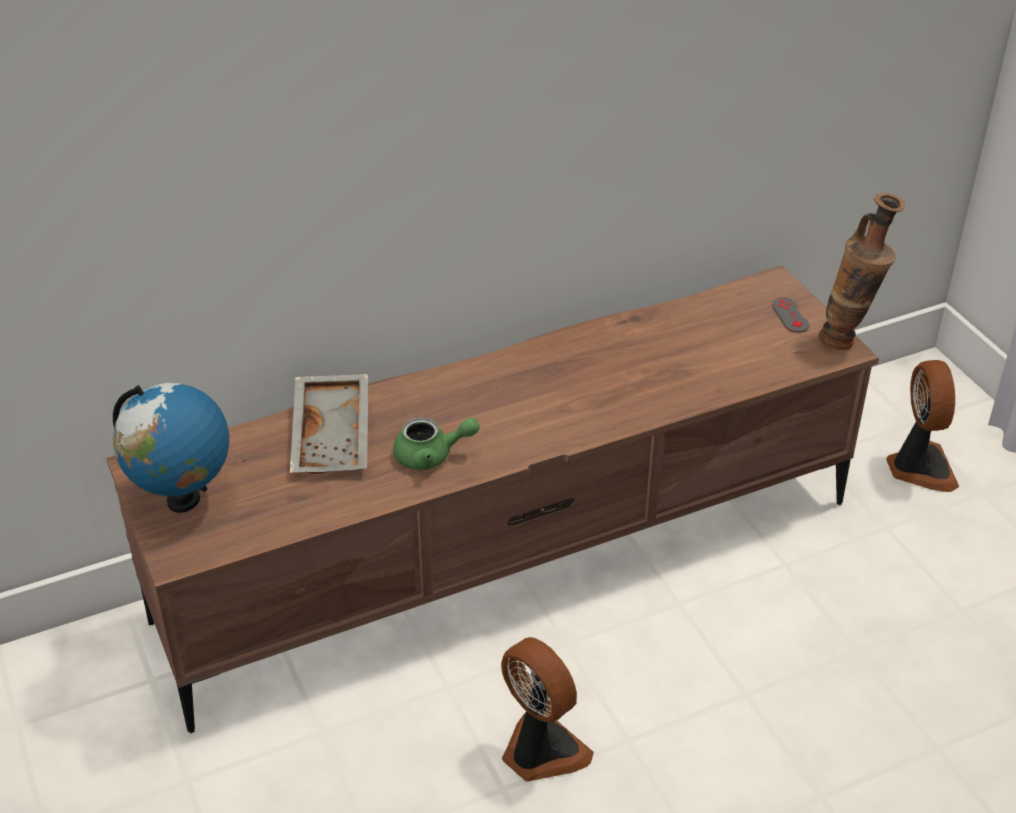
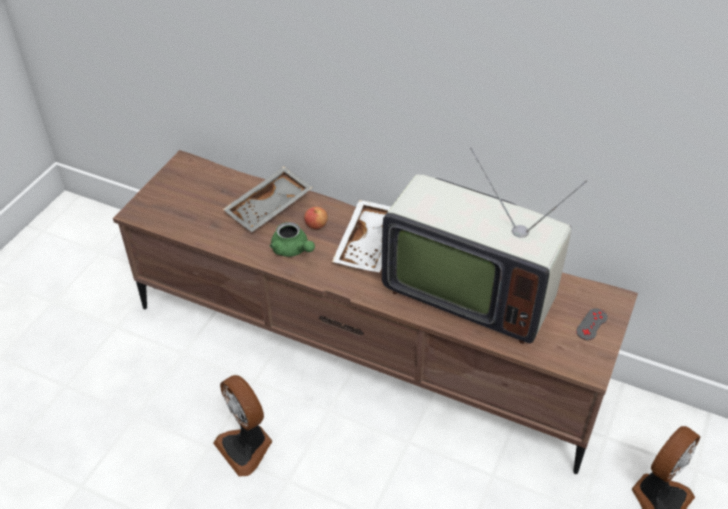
camera: 50 degrees right, 5 degrees up
globe [113,383,229,513] -> none
fan [501,637,594,782] -> fan turned 135 degrees clockwise [213,375,272,477]
vase [819,193,905,350] -> none
none -> apple [304,207,328,229]
none -> white tray [332,200,391,273]
none -> television [382,147,587,344]

